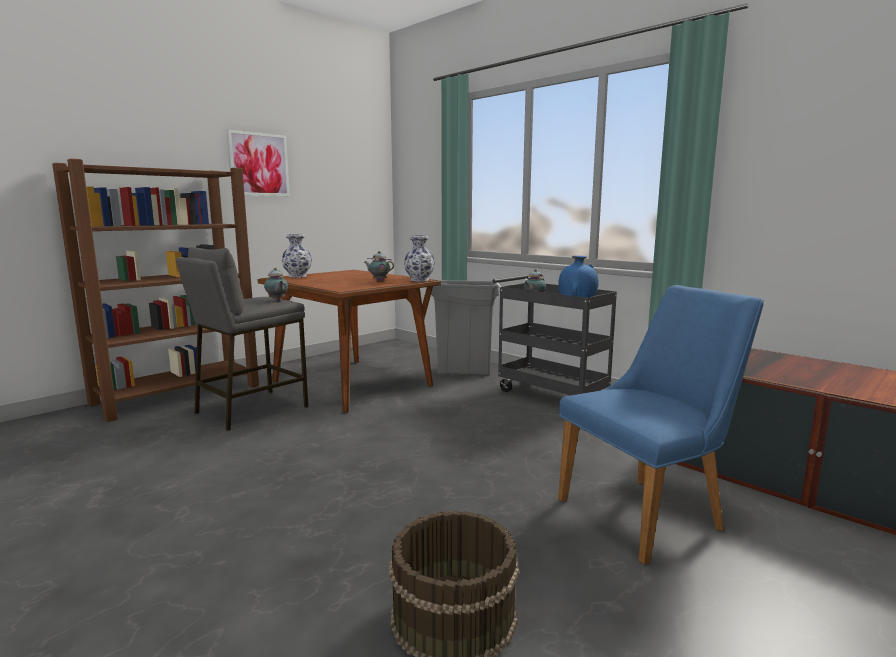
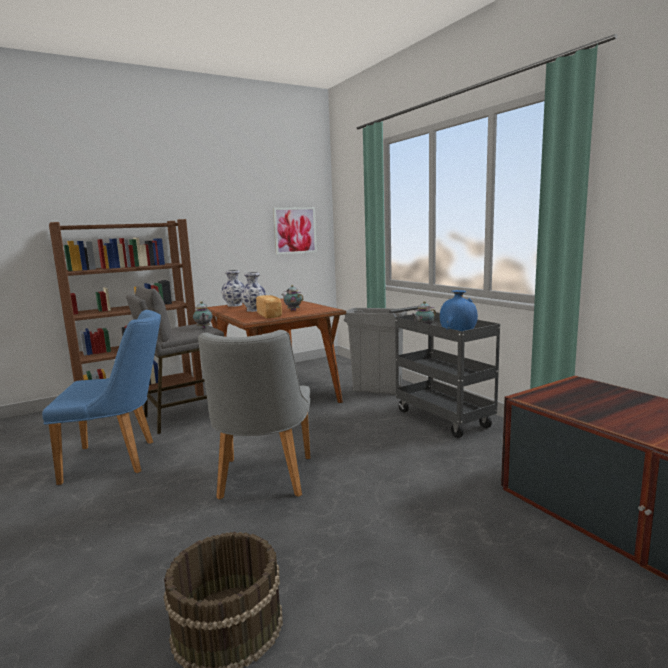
camera: 15 degrees right, 0 degrees up
picture [227,130,290,196] -> picture moved to [273,207,317,255]
vase [404,235,435,282] -> vase moved to [241,272,266,312]
blue chair [558,285,764,565] -> blue chair moved to [42,310,161,485]
none -> grey chair [198,330,311,500]
none -> bread [256,295,282,318]

